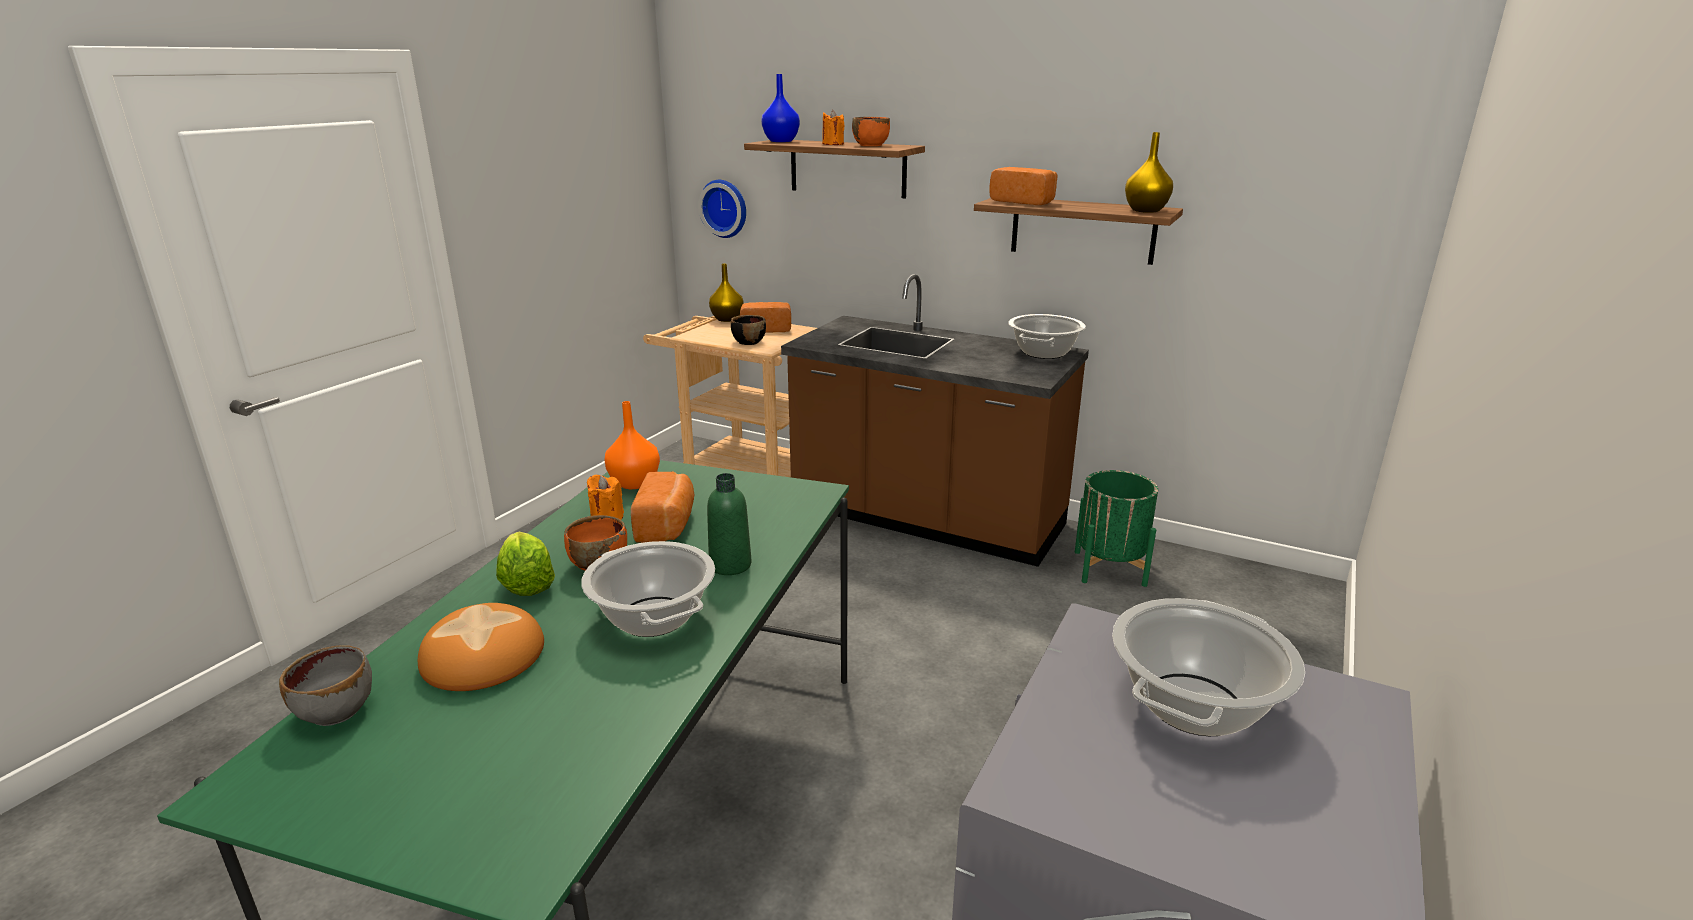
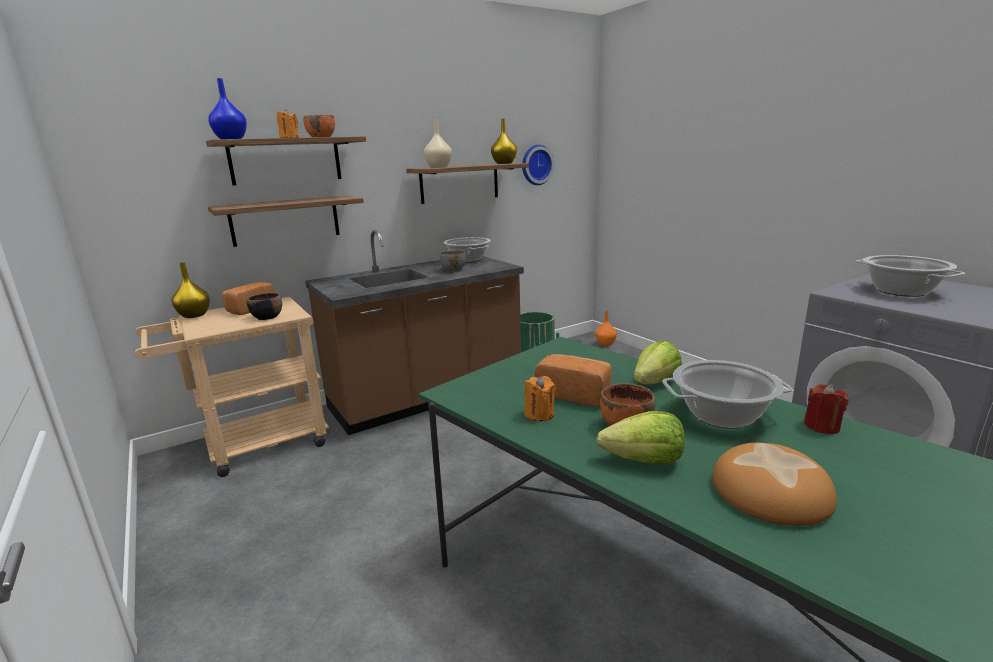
camera: 60 degrees left, 5 degrees down
grey bowl [279,645,372,726] -> grey bowl moved to [439,250,466,272]
orange vase [604,401,660,489] -> orange vase moved to [595,311,617,346]
wall clock [698,180,746,238] -> wall clock moved to [522,145,554,185]
green bottle [707,473,751,575] -> lettuce [634,341,682,385]
bread [989,167,1057,205] -> beige vase [424,119,452,168]
none -> shelf [208,196,364,247]
none -> red candle [804,384,848,434]

